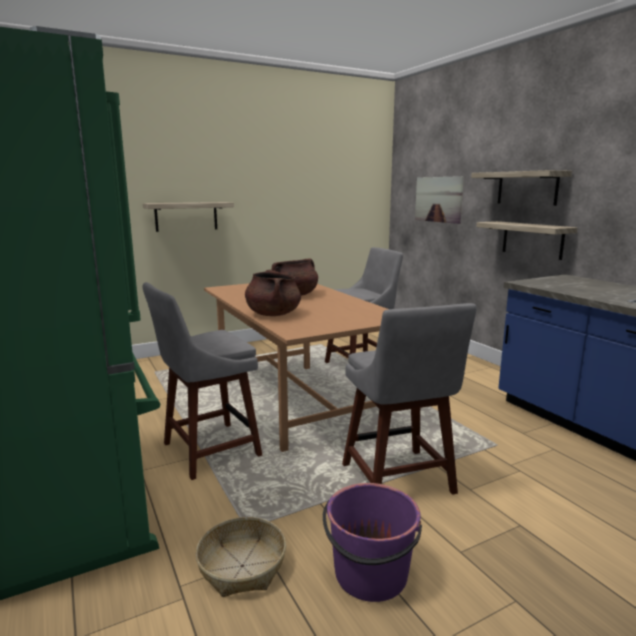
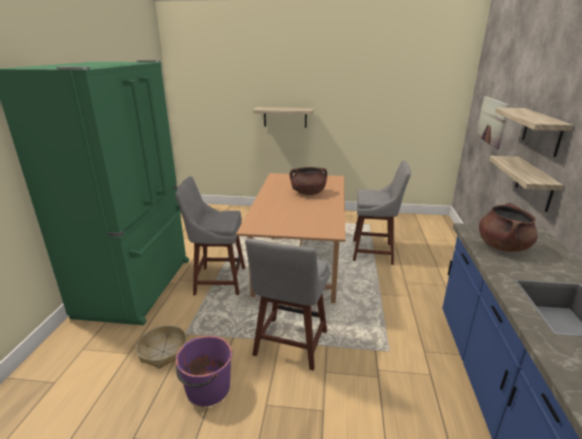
camera: 35 degrees right, 10 degrees up
brown cooking pot [245,270,301,316] -> brown cooking pot moved to [479,203,538,252]

